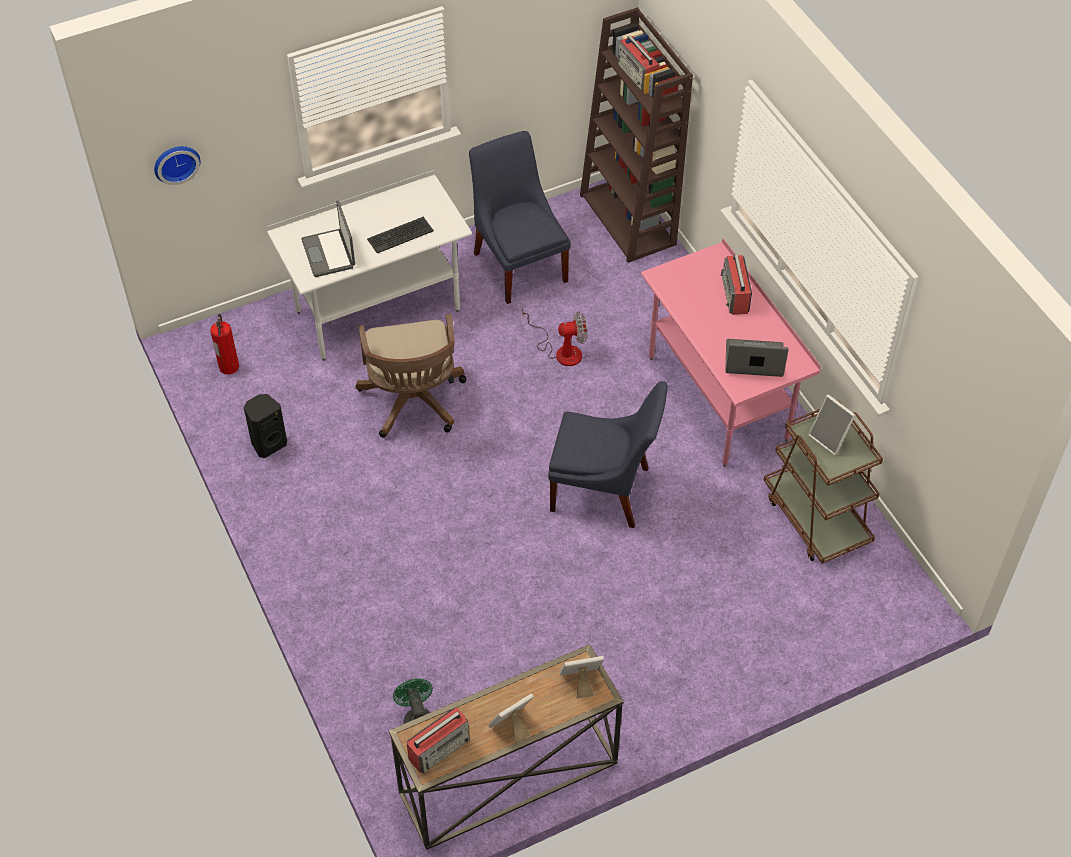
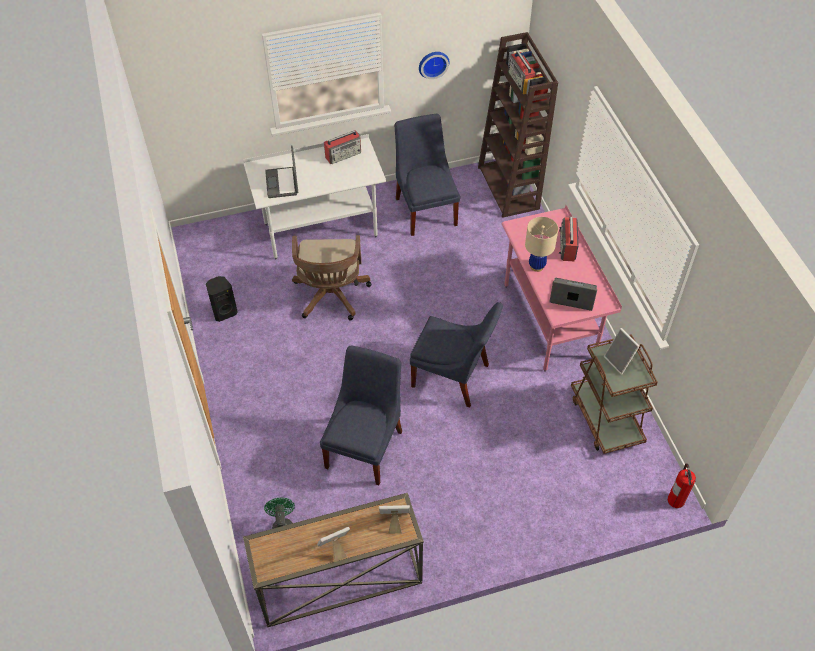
camera: 10 degrees right, 0 degrees up
wall clock [154,146,201,185] -> wall clock moved to [419,52,450,79]
fire extinguisher [210,314,239,375] -> fire extinguisher moved to [668,464,696,508]
keyboard [367,217,434,253] -> none
radio [407,707,470,774] -> radio moved to [324,130,361,164]
fan [522,307,588,366] -> none
none -> blue chair [320,346,402,485]
none -> beige table lamp [525,217,558,272]

